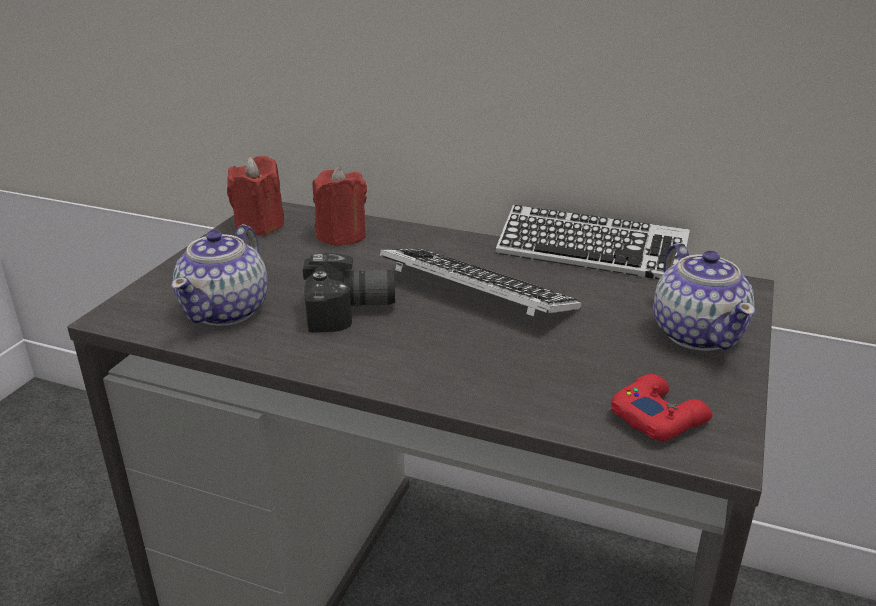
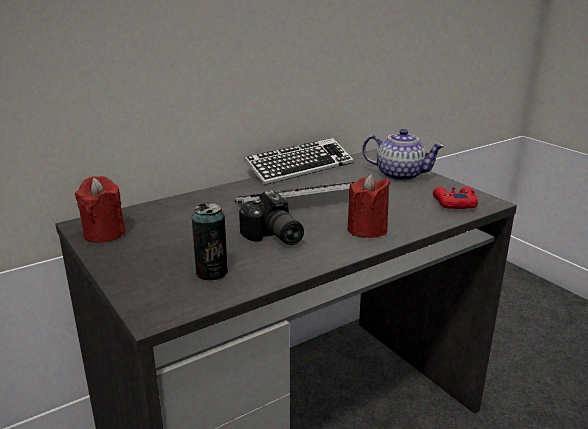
camera: 55 degrees left, 5 degrees down
teapot [171,224,267,326] -> can [192,203,228,281]
camera [303,253,395,333] -> camera turned 120 degrees clockwise [239,190,304,245]
red candle [313,166,367,246] -> red candle moved to [347,174,390,238]

